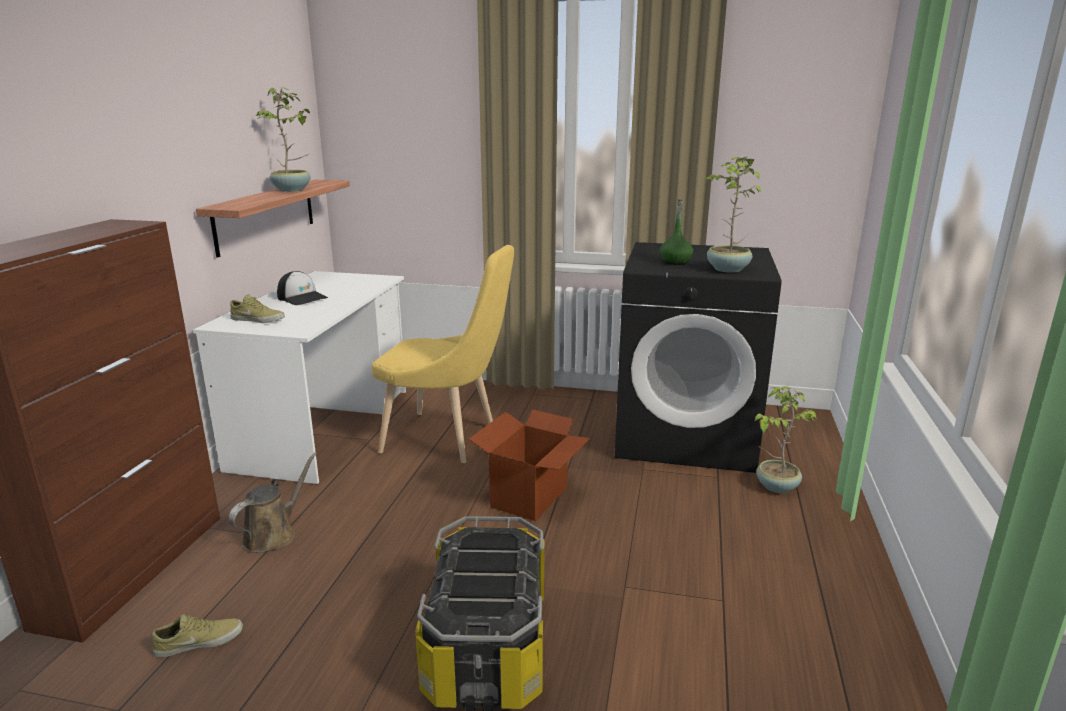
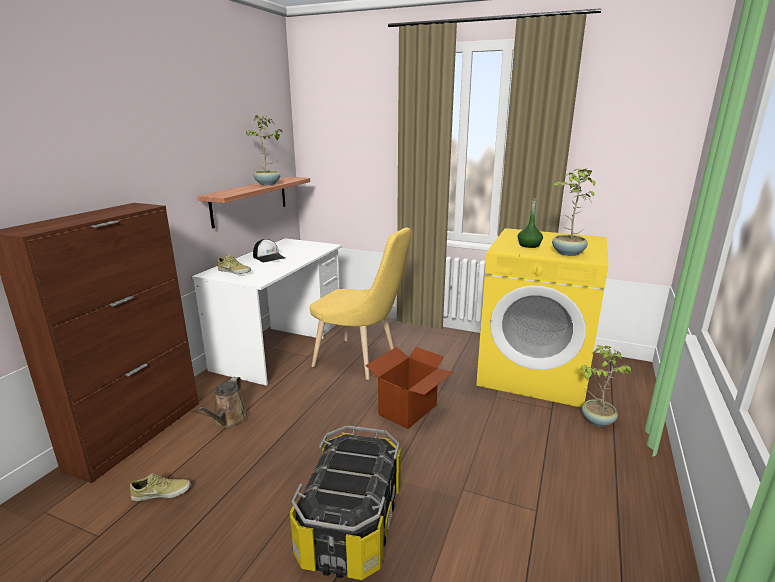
camera: 10 degrees right, 0 degrees up
brown watering can [229,452,317,553] -> brown watering can turned 150 degrees clockwise [197,377,248,428]
black washing machine [615,242,782,473] -> yellow washing machine [476,228,609,408]

